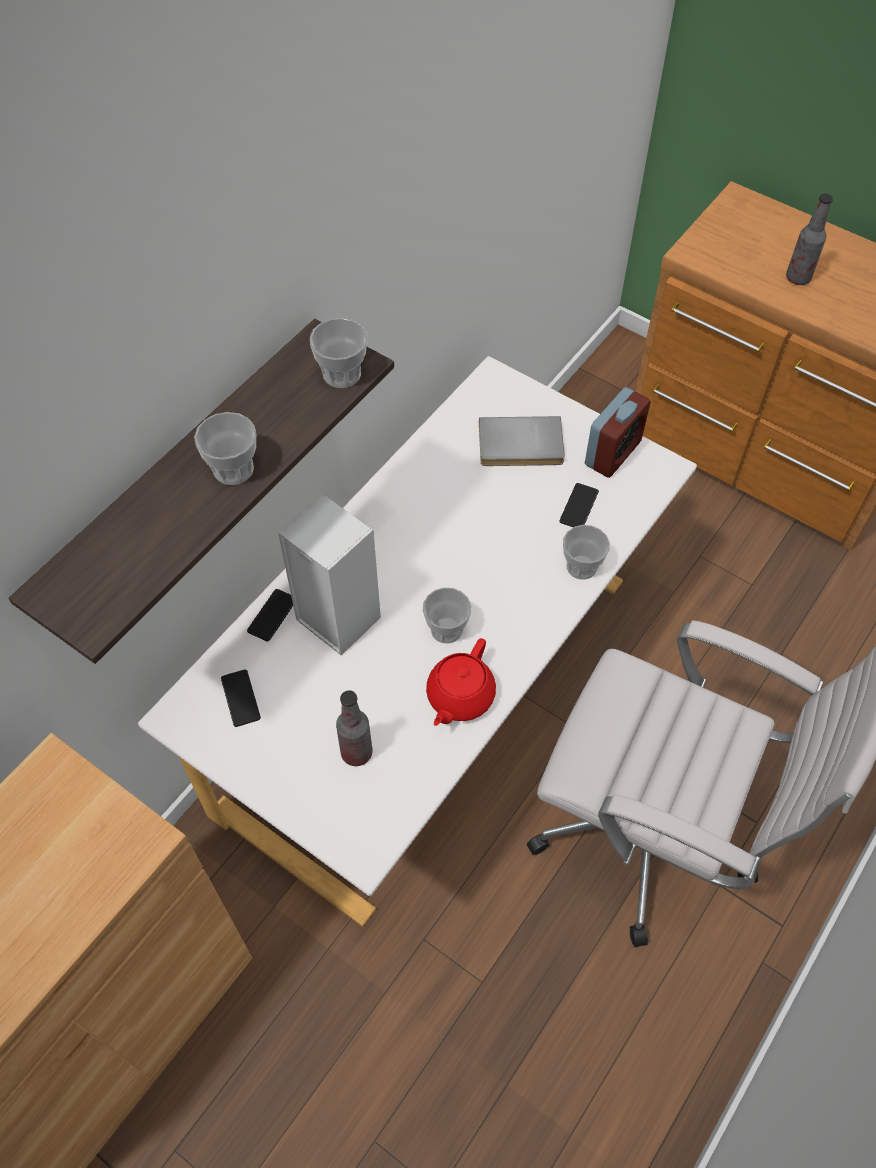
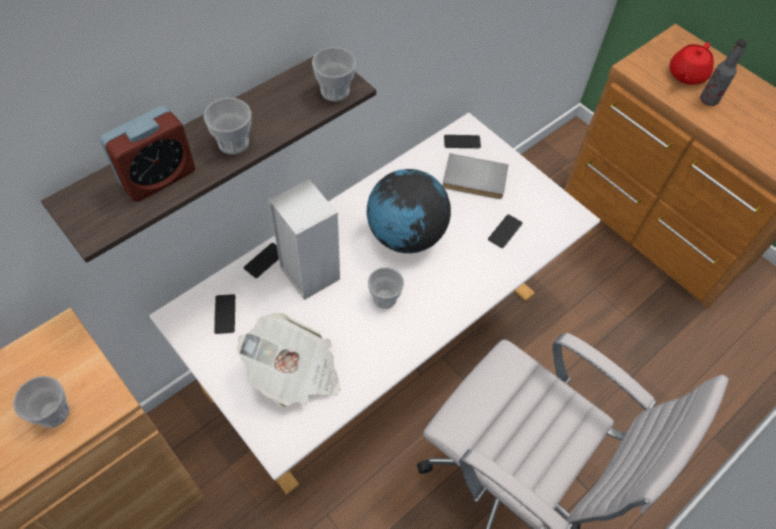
camera: 10 degrees right, 0 degrees up
bottle [336,690,373,766] -> newspaper [237,313,341,407]
red teapot [426,638,496,726] -> red teapot moved to [669,42,714,85]
cup [563,525,610,580] -> cup moved to [13,376,70,428]
alarm clock [585,387,651,478] -> alarm clock moved to [100,106,195,202]
none -> globe [367,169,451,253]
none -> phone [444,135,481,148]

